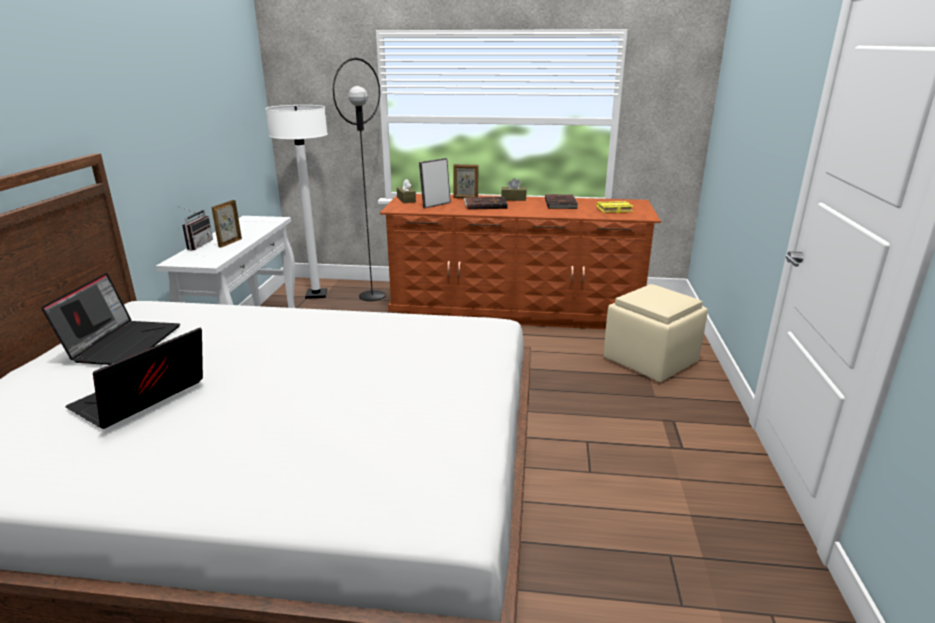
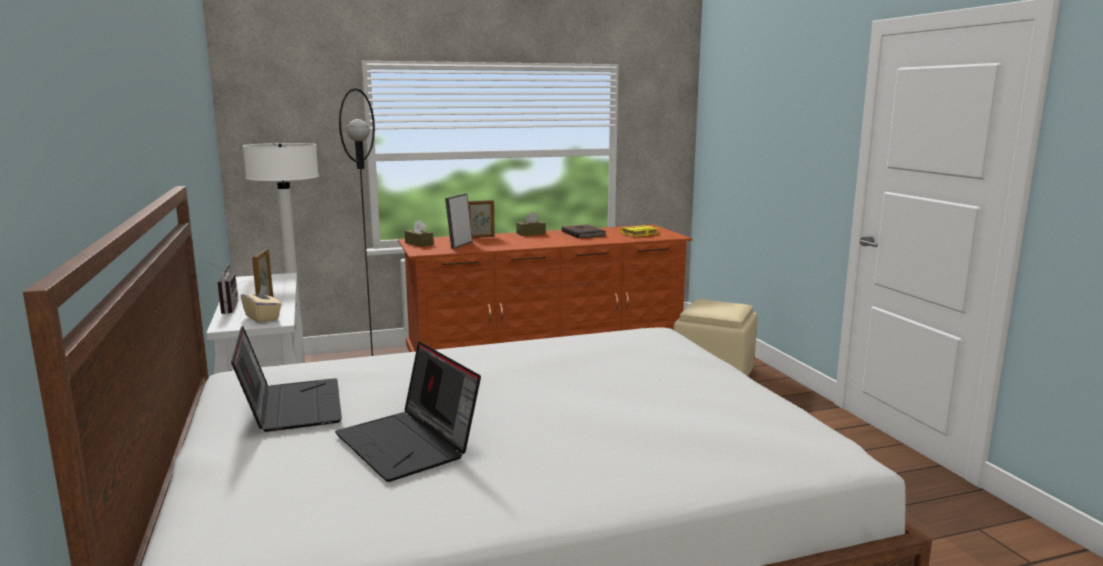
camera: 25 degrees left, 10 degrees down
laptop [65,327,203,429] -> laptop turned 45 degrees counterclockwise [335,342,481,482]
brown book [464,197,508,210] -> none
none -> beige tissue box [241,284,282,323]

